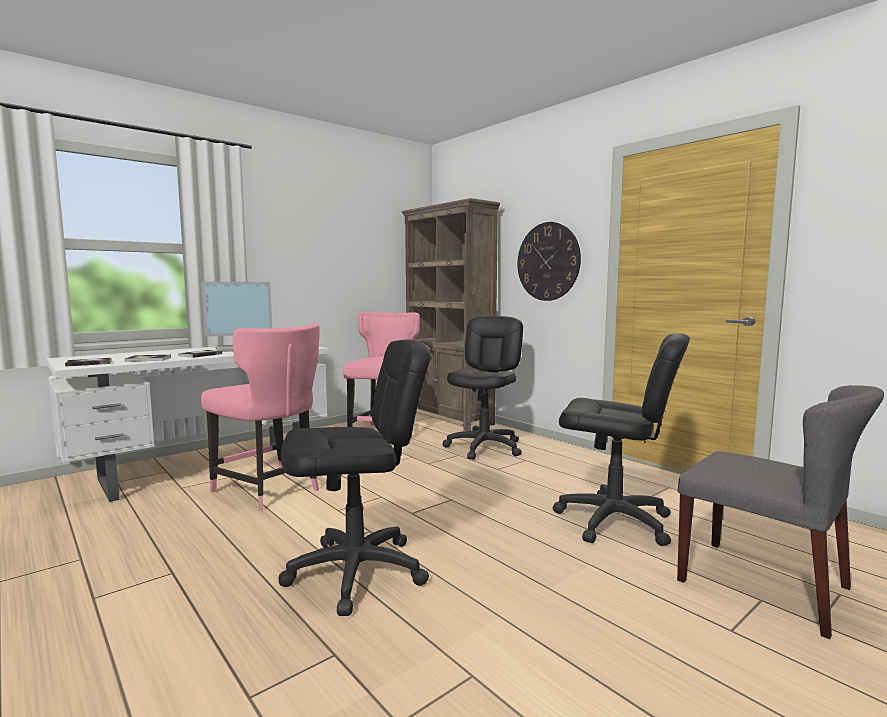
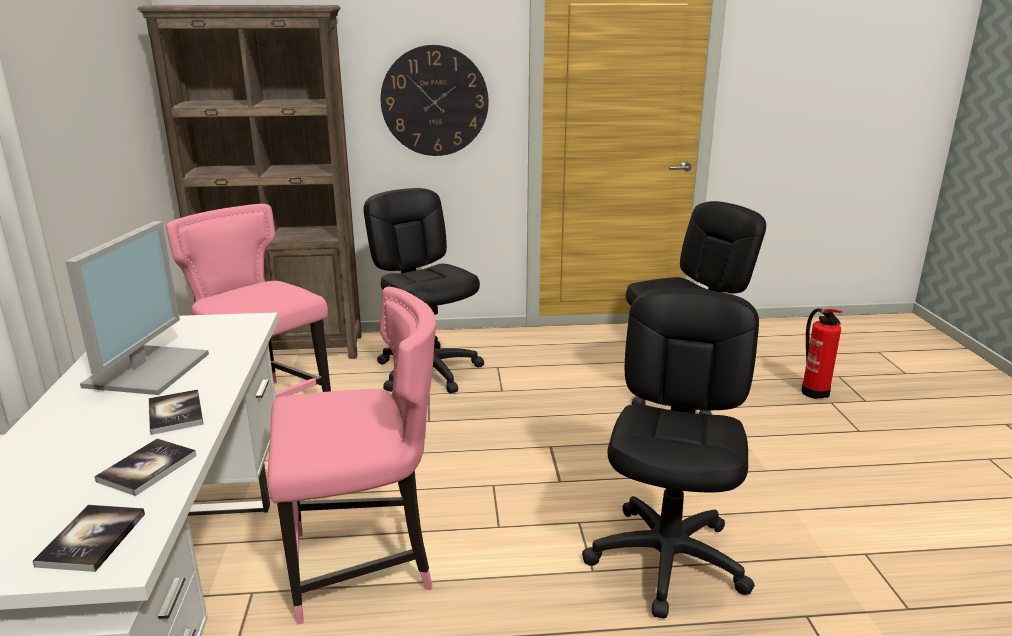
camera: 55 degrees left, 15 degrees up
grey chair [677,385,884,639] -> fire extinguisher [801,308,843,399]

